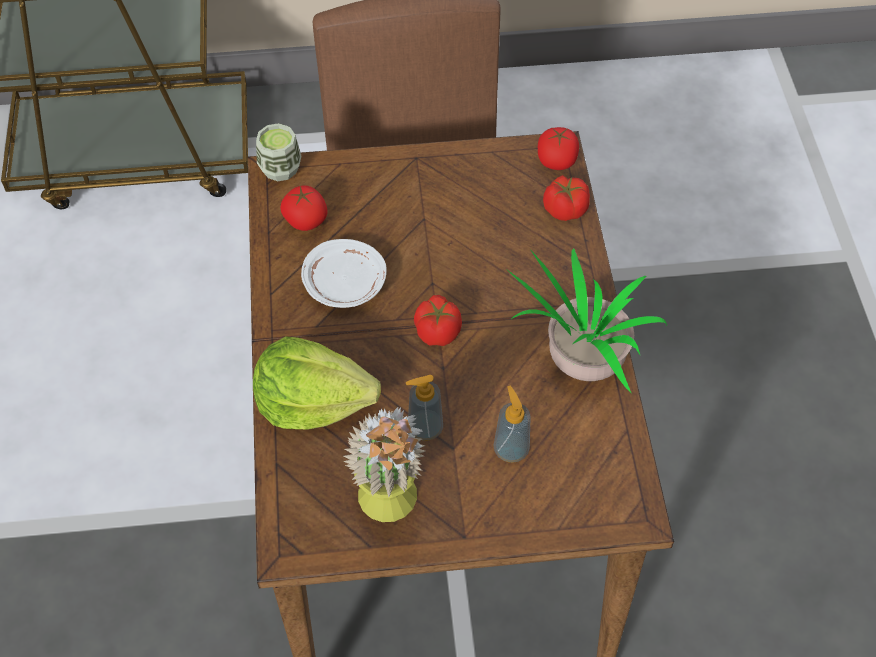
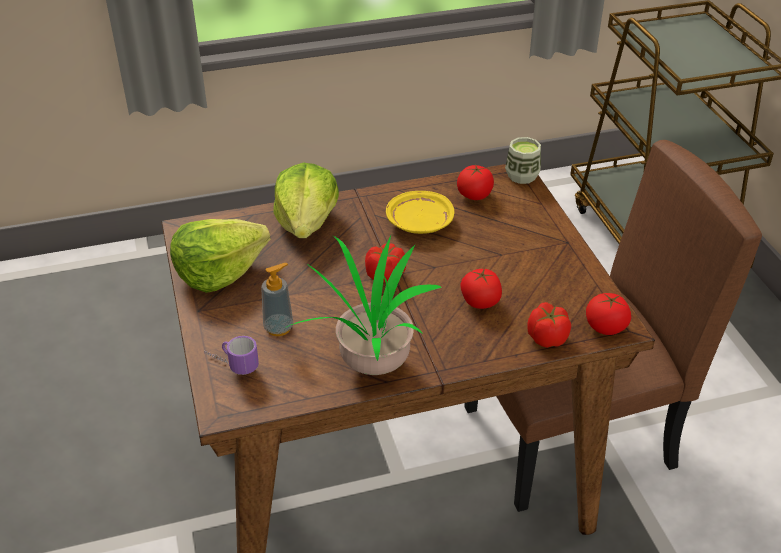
camera: 80 degrees right, 15 degrees down
white plate [301,239,387,308] -> yellow plate [386,191,454,234]
potted plant [343,407,426,522] -> lettuce [170,219,270,293]
soap dispenser [406,375,443,441] -> none
none -> mug [204,336,259,375]
none -> tomato [460,268,502,309]

